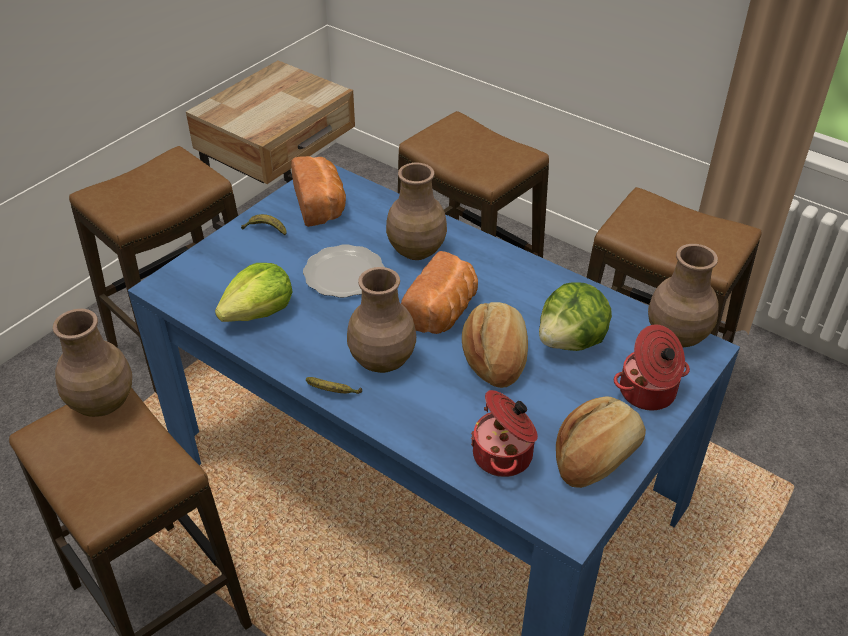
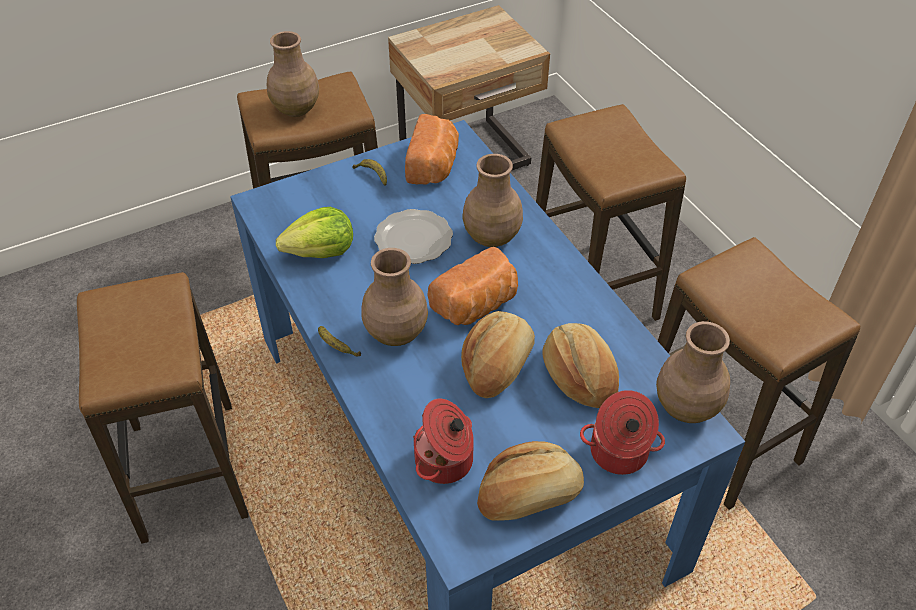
camera: 25 degrees right, 5 degrees up
brown vase [53,309,132,417] -> brown vase moved to [267,31,319,117]
lettuce [539,282,612,351] -> bread [542,323,619,408]

